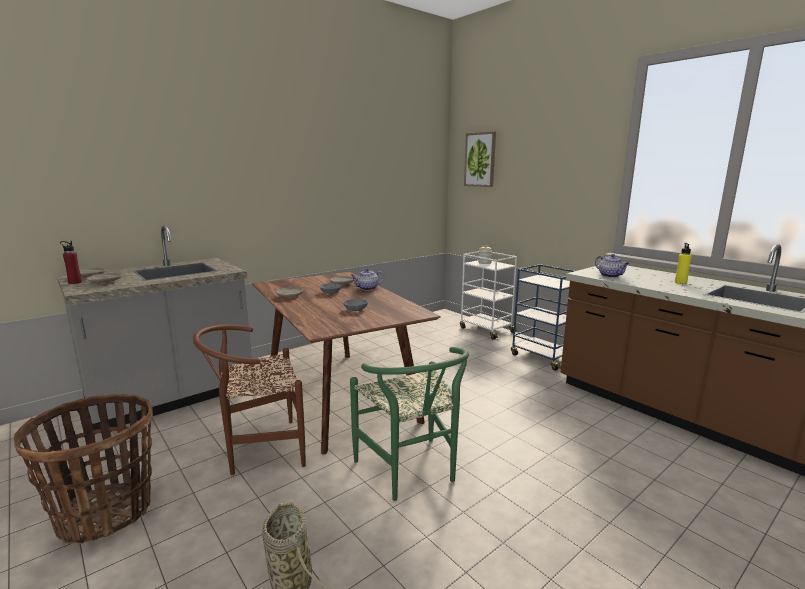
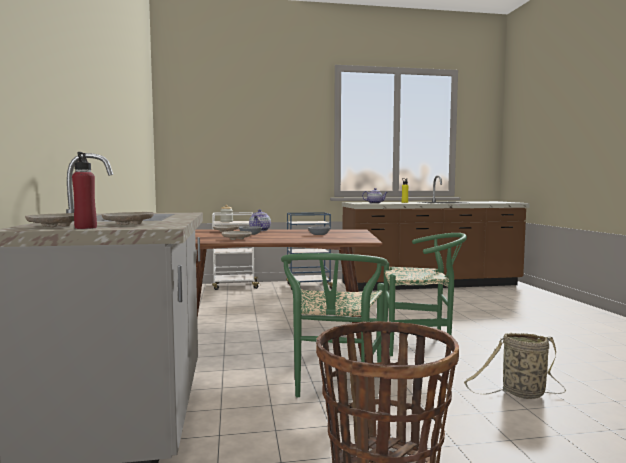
camera: 60 degrees left, 10 degrees down
brown chair [193,324,306,475] -> green chair [281,253,388,397]
picture [464,131,496,187] -> none

